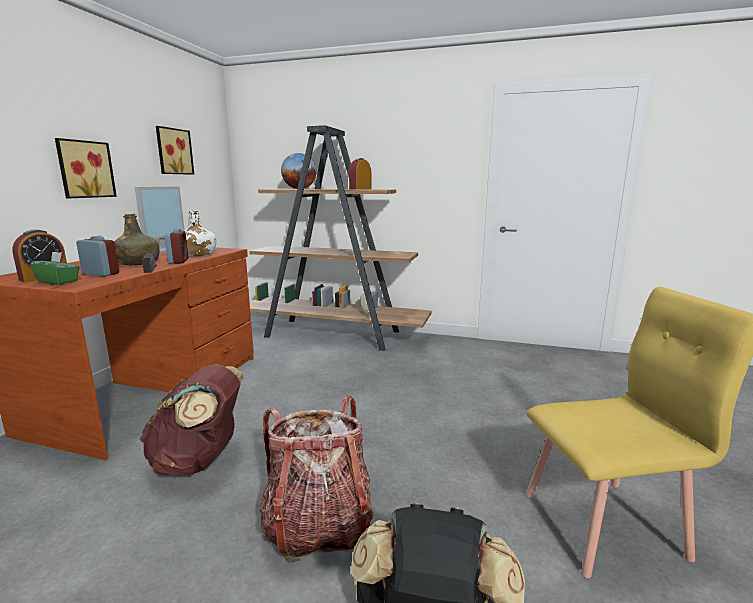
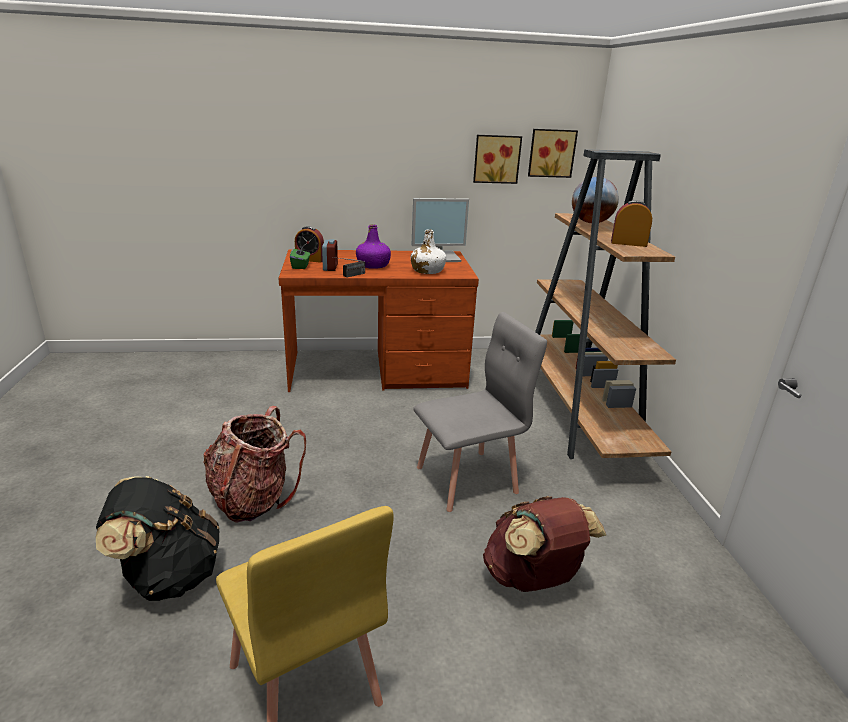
camera: 65 degrees right, 10 degrees up
picture [55,138,117,198] -> picture moved to [528,129,578,178]
green bottle [114,214,159,265] -> purple bottle [356,224,391,269]
brown backpack [140,364,244,476] -> brown backpack moved to [483,496,606,592]
alarm clock [165,229,188,264] -> none
none -> grey chair [413,312,547,512]

